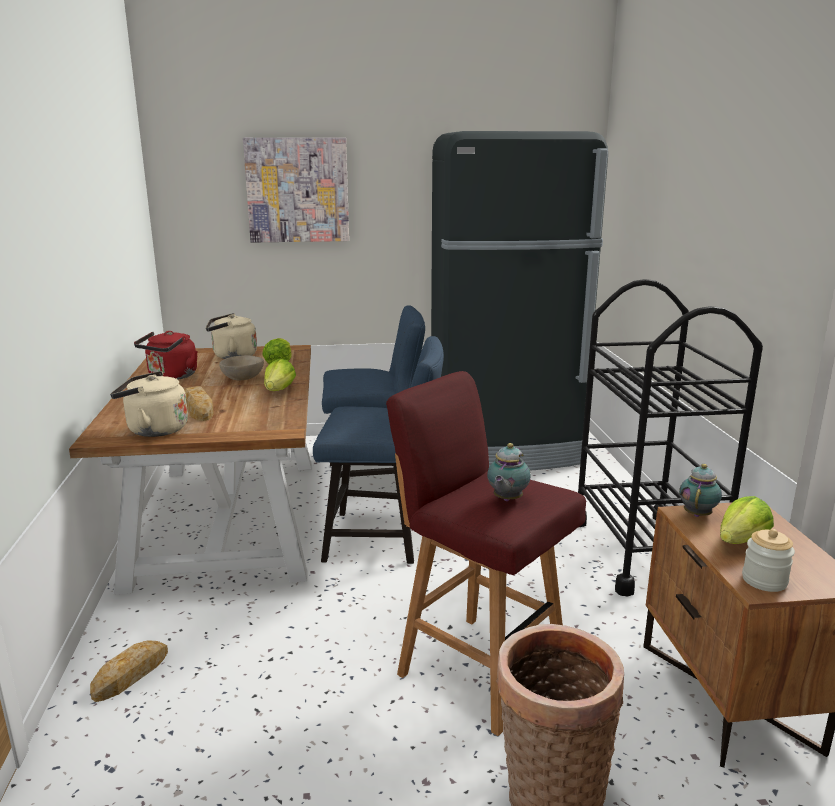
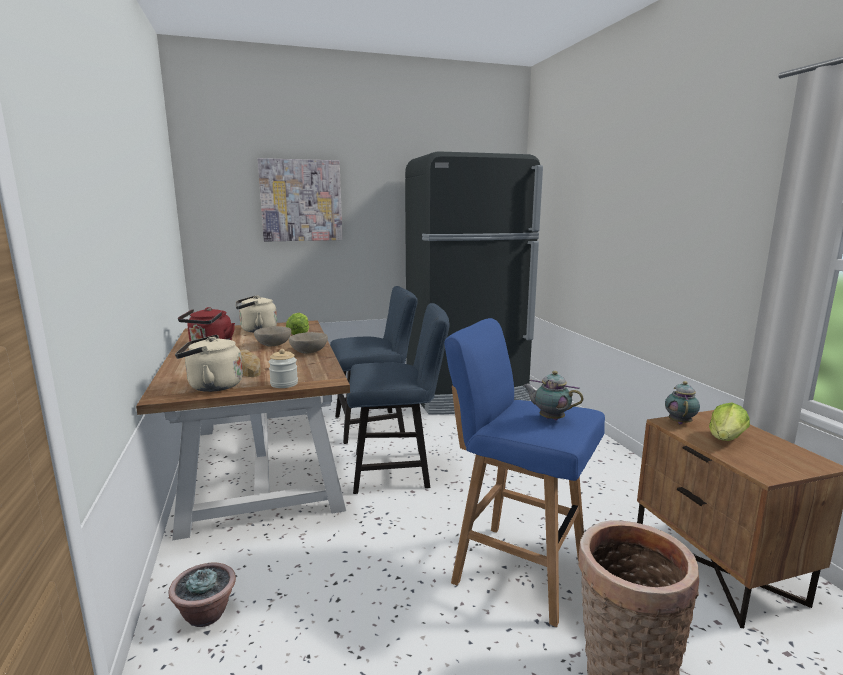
camera: 10 degrees left, 5 degrees down
bread [90,640,168,702] -> potted plant [168,562,236,627]
lettuce [264,359,296,391] -> beige bowl [289,332,328,354]
red stool [386,371,586,736] -> blue stool [444,318,605,627]
teapot [487,443,531,501] -> teapot turned 105 degrees clockwise [523,371,584,420]
black cart [578,279,763,596] -> none
jar [742,529,795,592] -> jar moved to [269,349,298,388]

